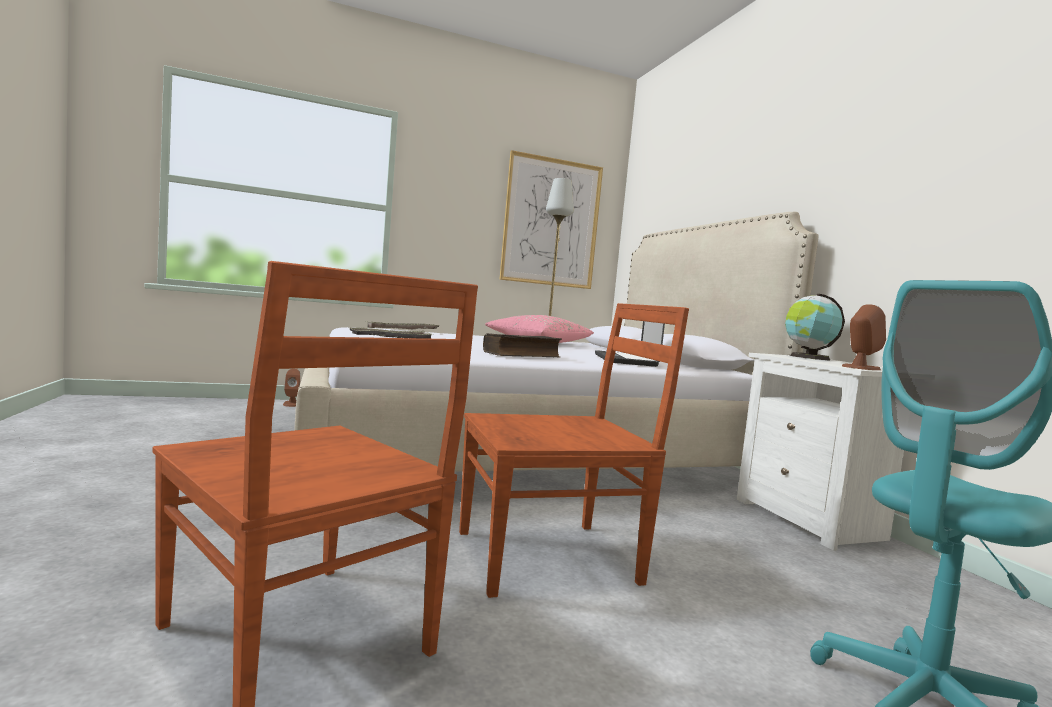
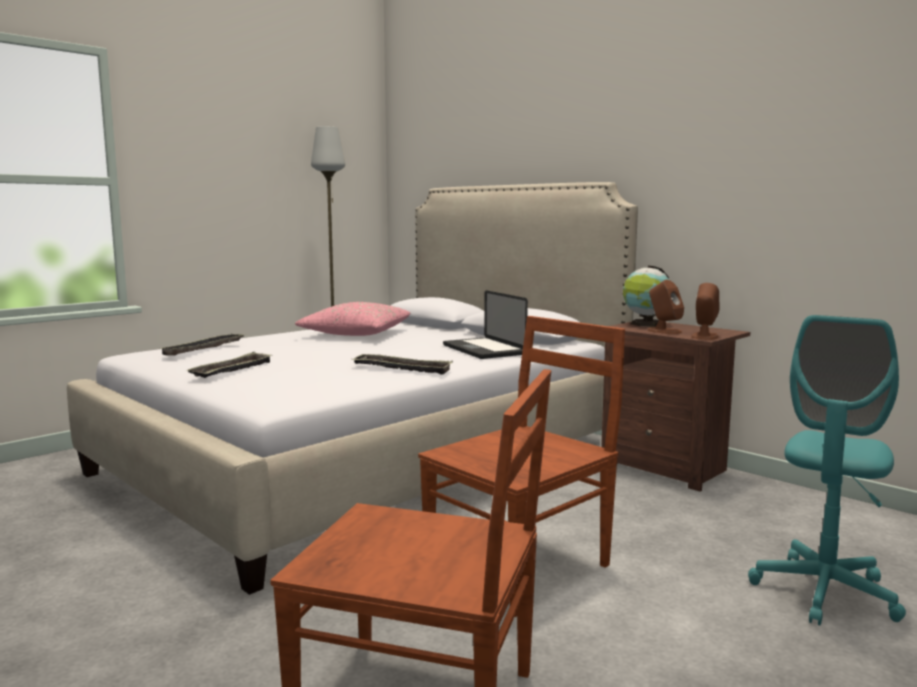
camera: 25 degrees left, 5 degrees up
brown speaker [283,369,300,407] -> brown speaker moved to [648,280,684,334]
book [483,333,562,358] -> tray [351,353,453,375]
picture [499,150,603,289] -> none
white nightstand [737,353,904,551] -> brown nightstand [601,322,750,492]

